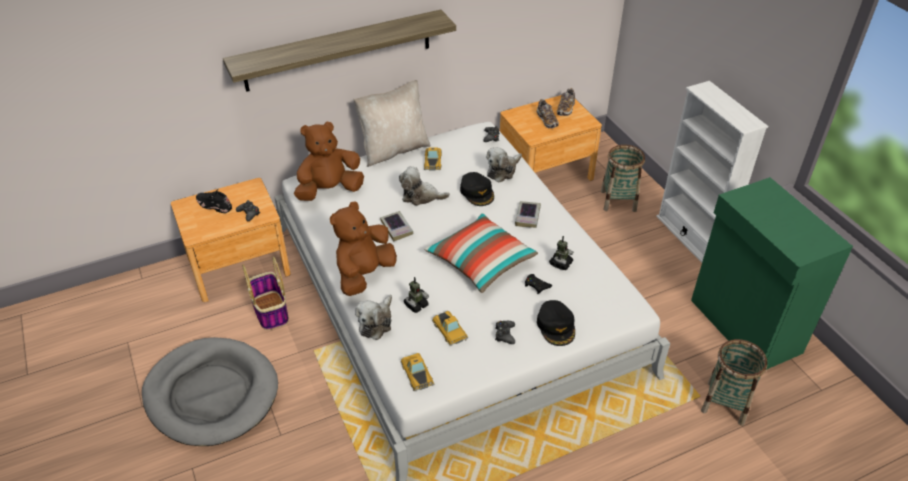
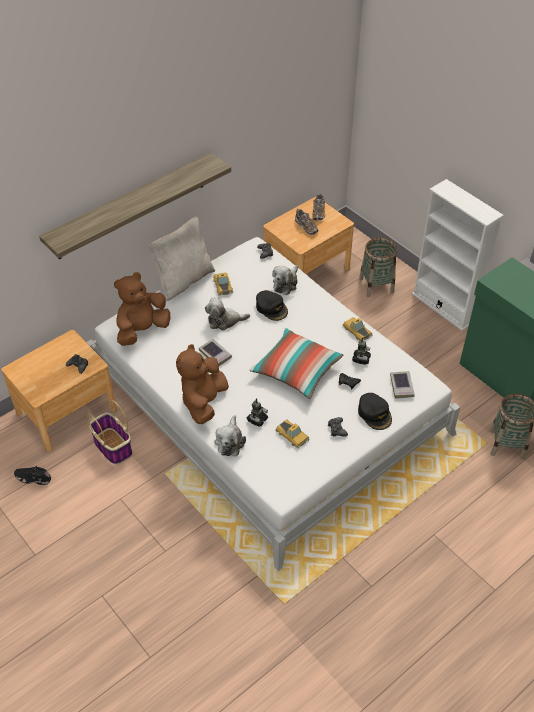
camera: 15 degrees left, 5 degrees up
grey dog bed [142,337,278,446] -> none
black shoe [196,189,232,213] -> black shoe moved to [14,466,51,485]
toy car [400,353,434,391] -> toy car moved to [342,317,372,341]
book [515,201,541,228] -> book moved to [390,371,415,399]

